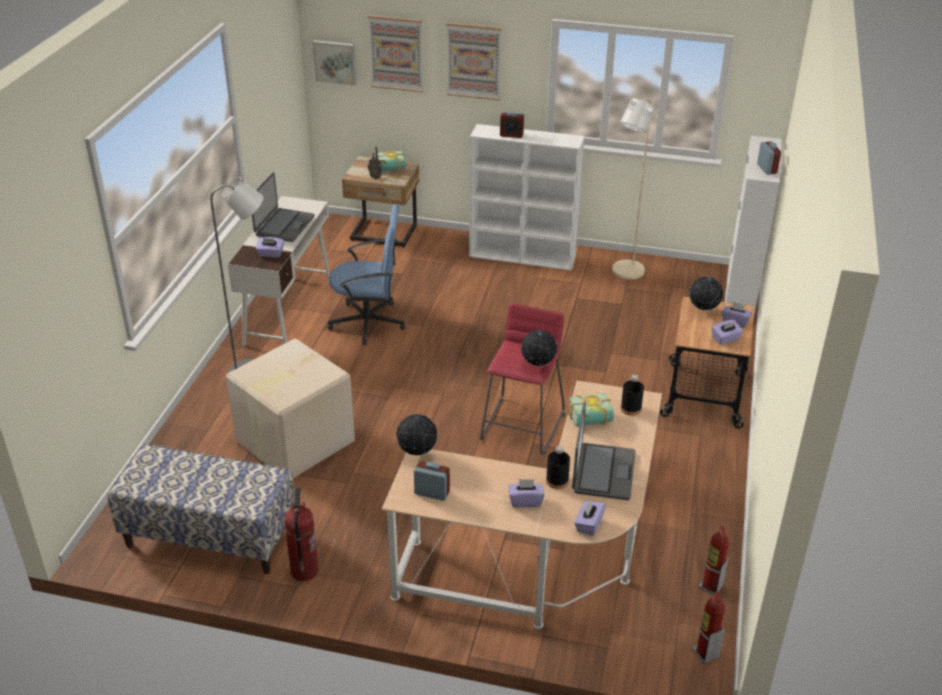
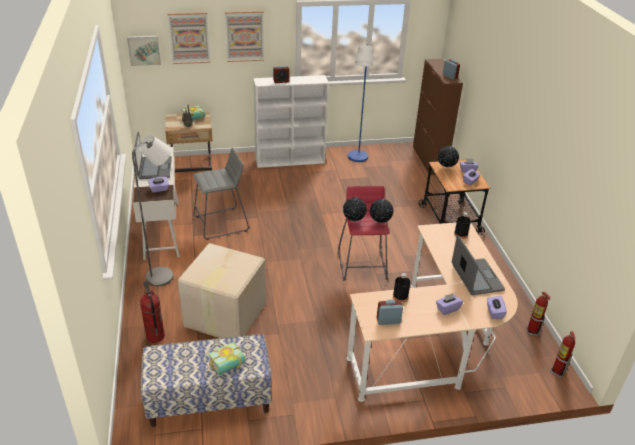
camera: 25 degrees left, 0 degrees up
fire extinguisher [284,488,319,581] -> fire extinguisher moved to [140,281,165,343]
blue office chair [328,204,406,345] -> grey stool [193,148,249,240]
globe [396,414,437,456] -> globe moved to [343,196,367,222]
black bottle [546,446,570,489] -> black bottle moved to [393,273,410,303]
book [568,393,614,426] -> book moved to [208,342,245,375]
beige floor lamp [612,98,654,280] -> blue floor lamp [348,44,374,162]
white cabinet [725,136,782,320] -> brown cabinet [413,59,463,175]

